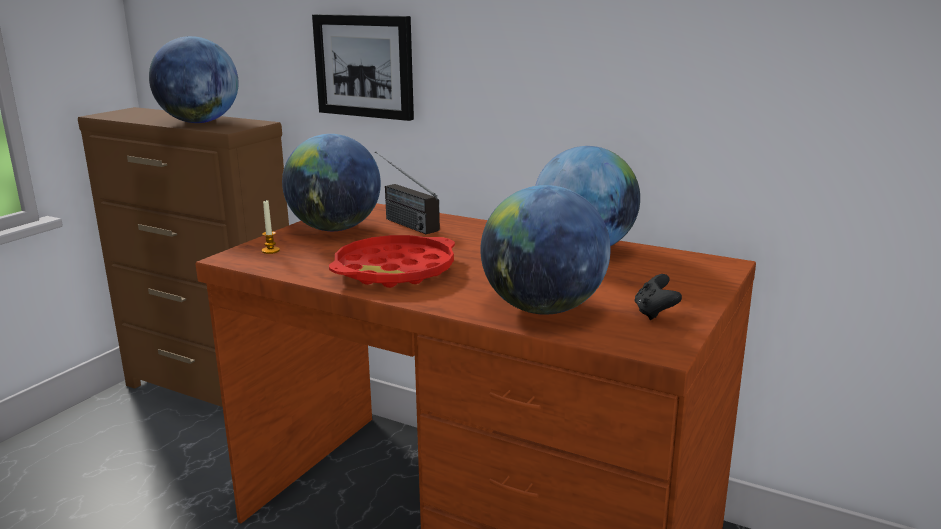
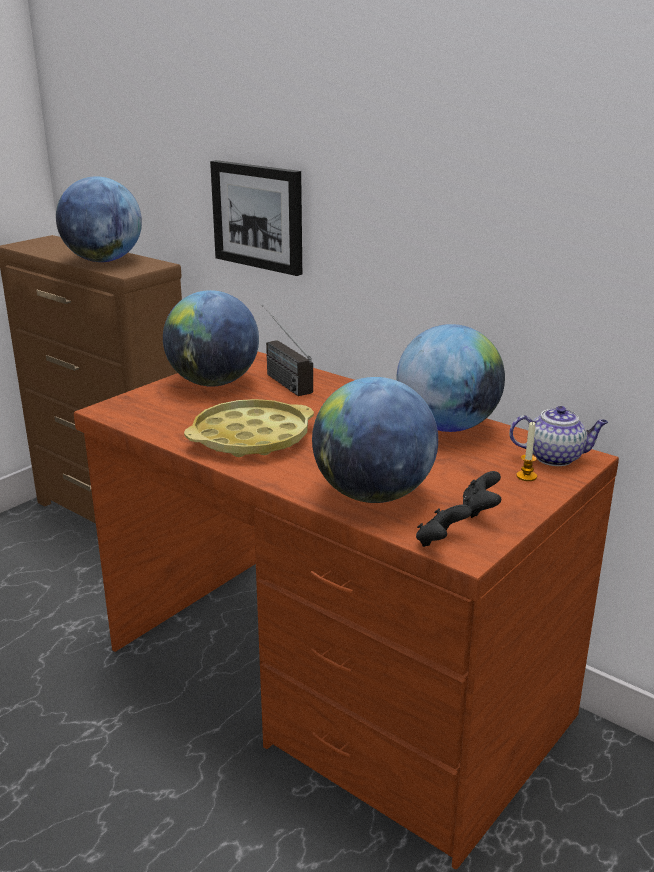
camera: 10 degrees right, 5 degrees up
candle [262,200,280,254] -> candle moved to [516,421,537,481]
red tray [329,235,455,288] -> yellow tray [184,399,314,457]
none -> black game controller [416,504,472,547]
none -> teapot [509,406,608,466]

